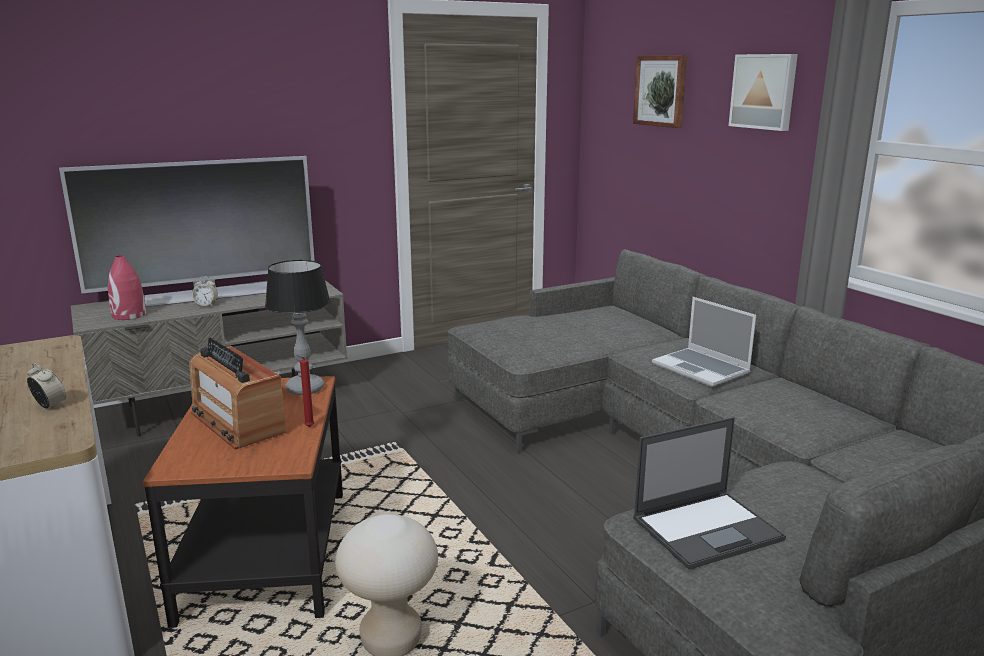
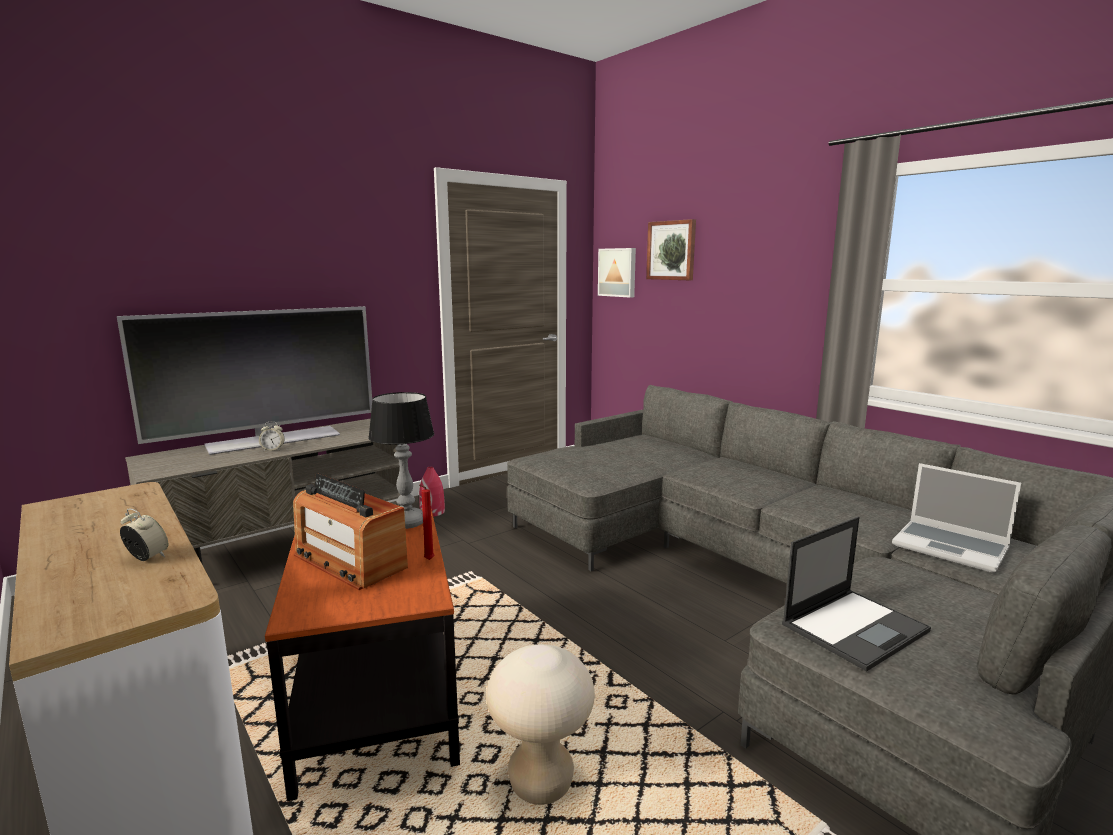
camera: 10 degrees left, 5 degrees down
red vase [108,255,146,320] -> red vase moved to [419,467,445,517]
laptop [652,297,756,387] -> laptop moved to [892,463,1021,572]
picture [729,54,798,131] -> picture moved to [598,248,636,298]

